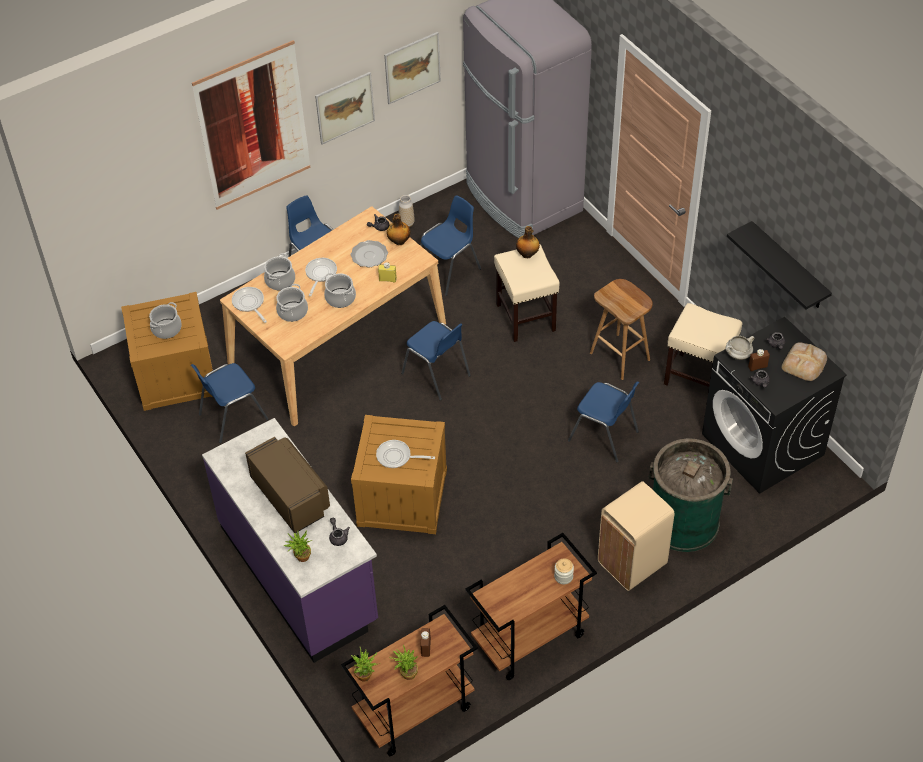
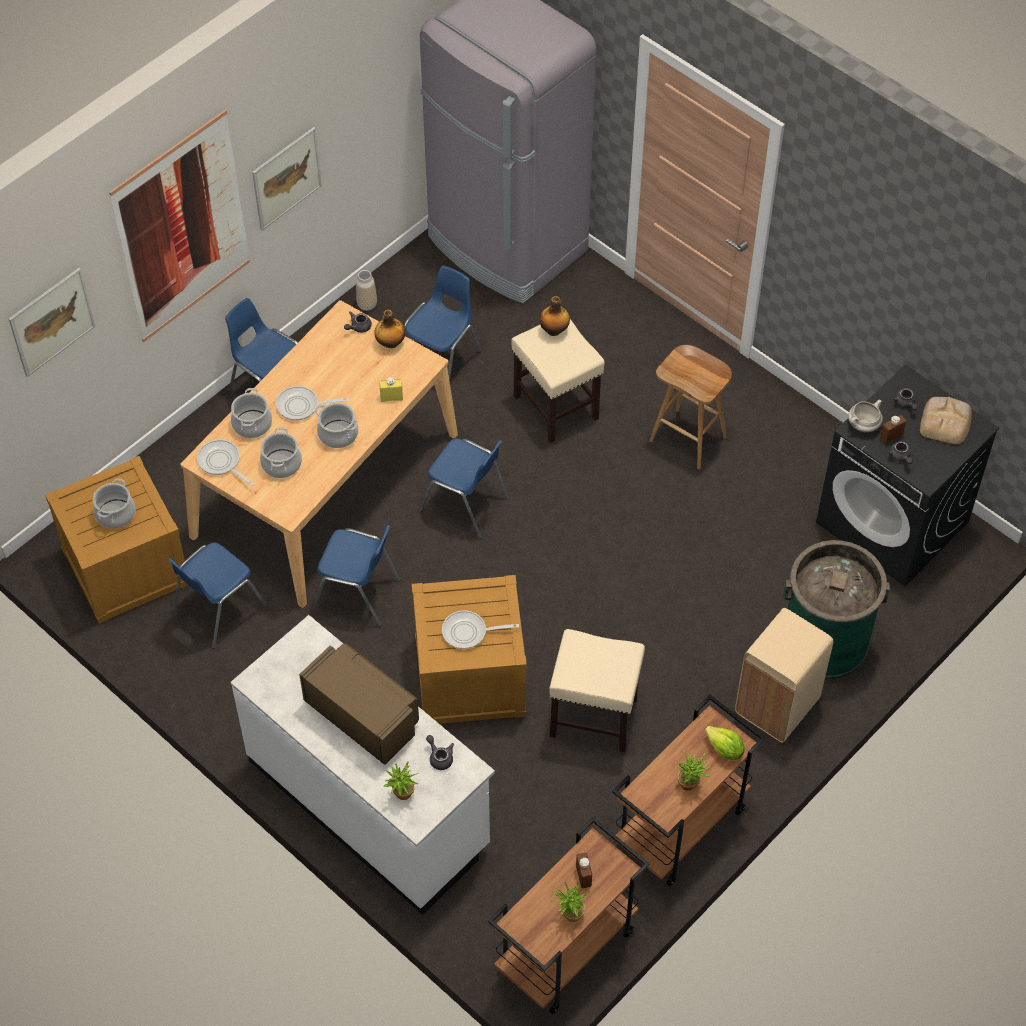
camera: 15 degrees left, 5 degrees up
purple counter [202,418,378,663] -> white counter [230,615,495,915]
frying pan [305,258,337,296] -> frying pan turned 90 degrees counterclockwise [276,386,349,420]
plate [350,240,388,267] -> none
potted plant [351,647,377,681] -> potted plant moved to [678,750,712,791]
picture [384,32,441,104] -> picture moved to [9,268,95,377]
jar [554,558,574,584] -> lettuce [705,726,744,760]
blue chair [568,381,639,463] -> blue chair moved to [313,525,400,626]
beige stool [664,303,742,387] -> beige stool moved to [549,629,645,752]
black shelf [727,221,832,310] -> none

